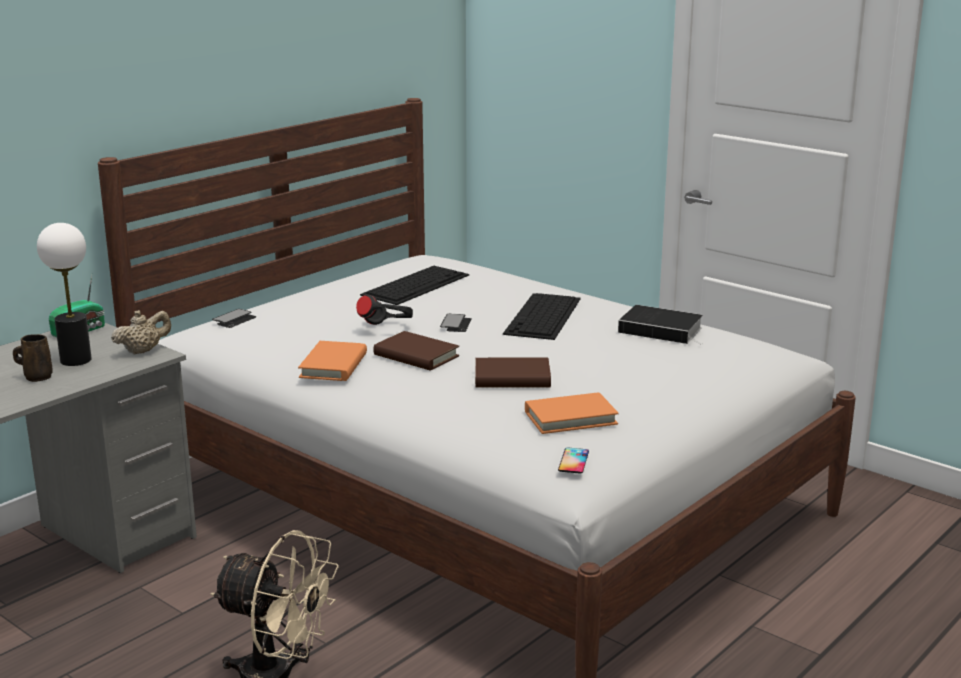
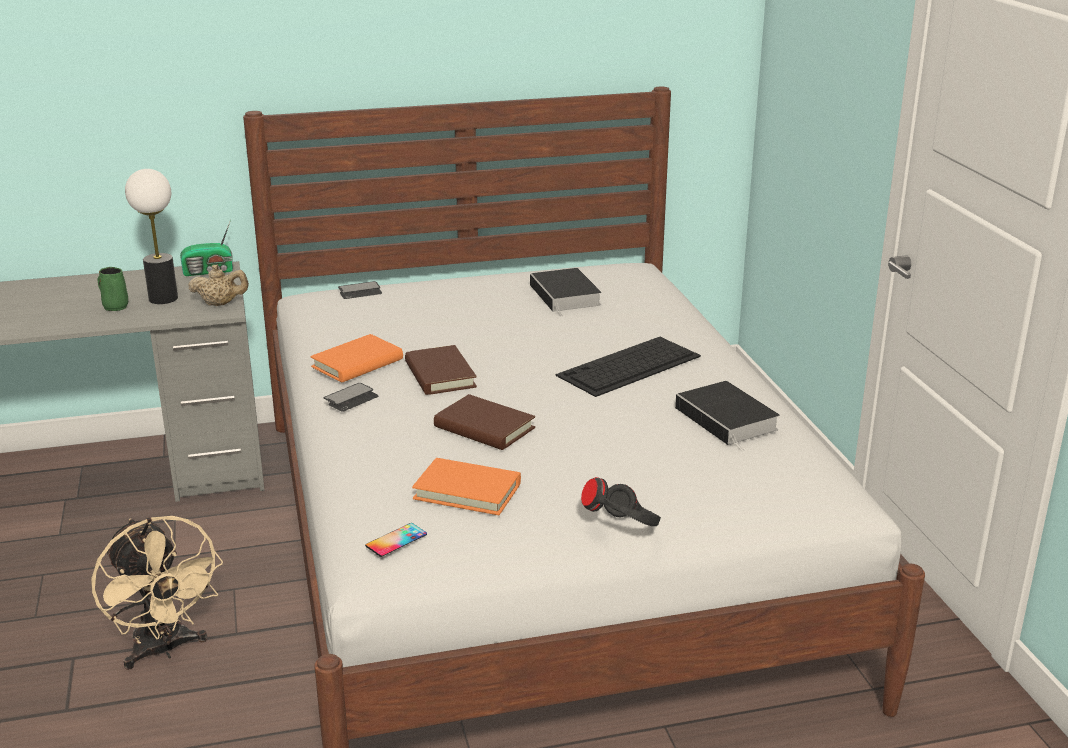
camera: 35 degrees right, 5 degrees up
brown mug [13,334,53,382] -> green mug [97,267,128,311]
black headphones [356,295,413,325] -> black headphones moved to [581,477,661,526]
keyboard [360,266,469,305] -> book [530,268,601,316]
phone [440,314,472,332] -> phone moved to [324,383,379,412]

